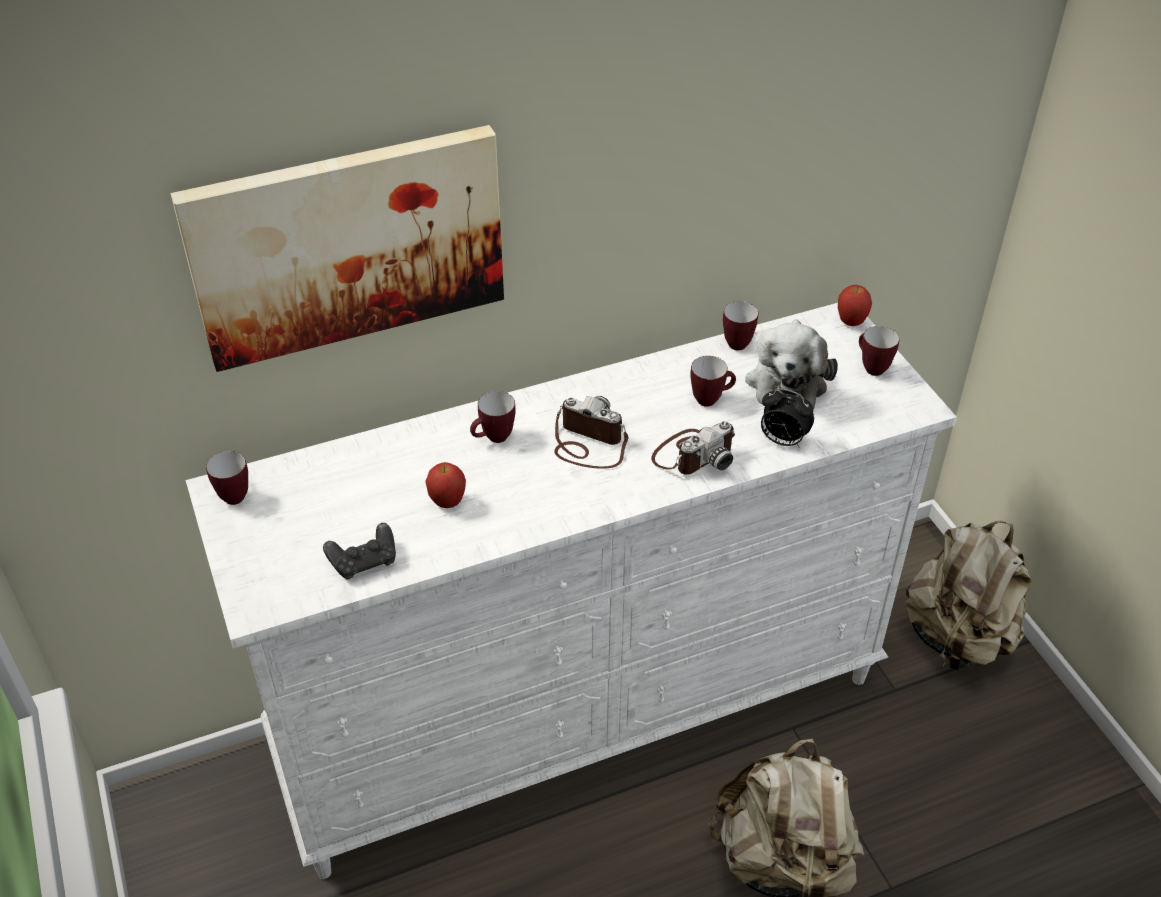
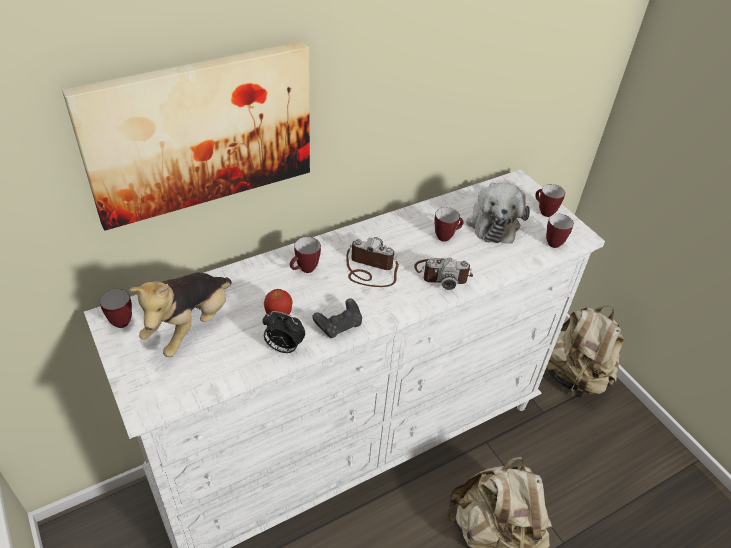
camera: 10 degrees left, 0 degrees up
black game controller [323,523,396,579] -> black game controller moved to [312,298,362,338]
camera [651,421,735,475] -> camera turned 45 degrees clockwise [414,258,473,290]
mug [723,301,758,350] -> mug moved to [546,214,574,248]
alarm clock [761,388,814,448] -> alarm clock moved to [263,311,305,353]
apple [838,285,872,326] -> none
none -> plush toy [129,273,232,357]

